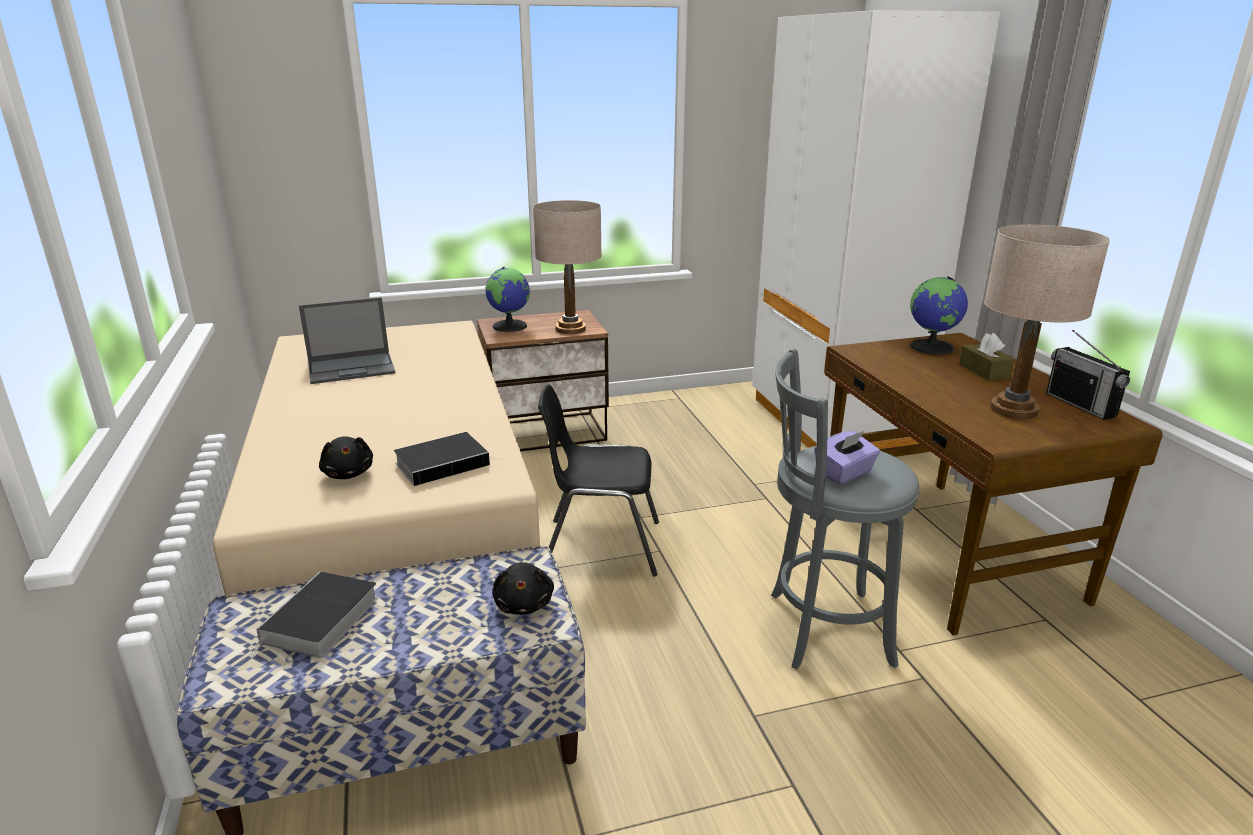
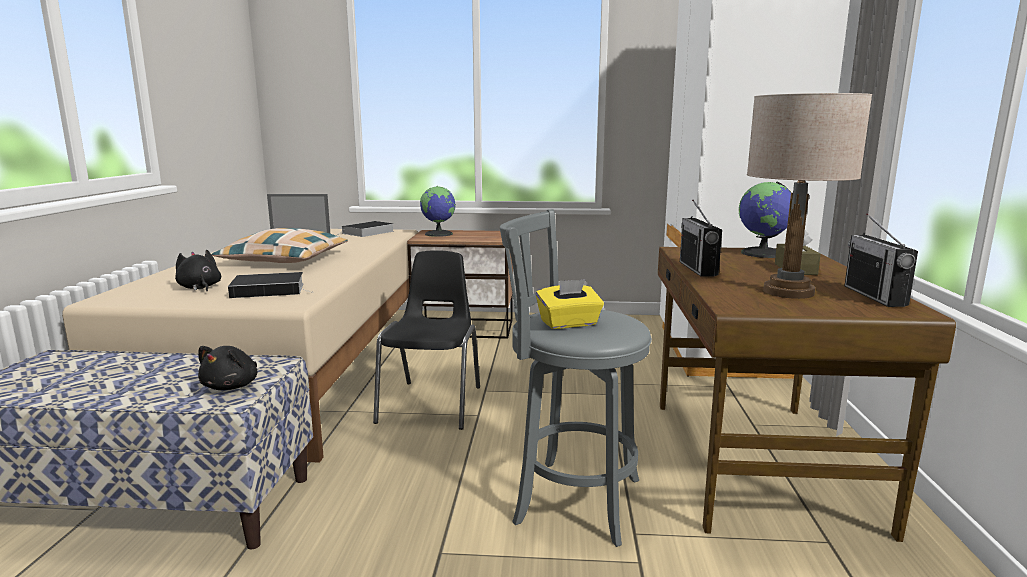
camera: 20 degrees right, 10 degrees down
book [250,572,378,658] -> book moved to [340,221,394,237]
black plush toy [319,436,373,479] -> black plush toy turned 150 degrees clockwise [175,250,221,291]
beige table lamp [533,200,602,334] -> none
black chair [538,385,659,576] -> black chair turned 75 degrees clockwise [373,250,480,430]
purple tissue box [814,431,880,484] -> yellow tissue box [536,279,604,329]
none -> pillow [212,228,348,263]
none -> radio [680,200,722,277]

